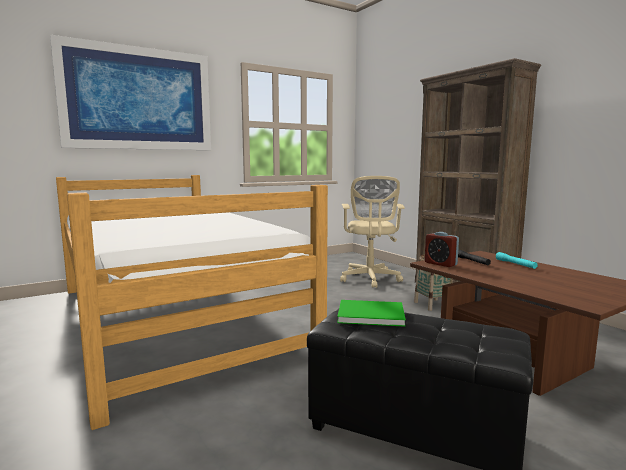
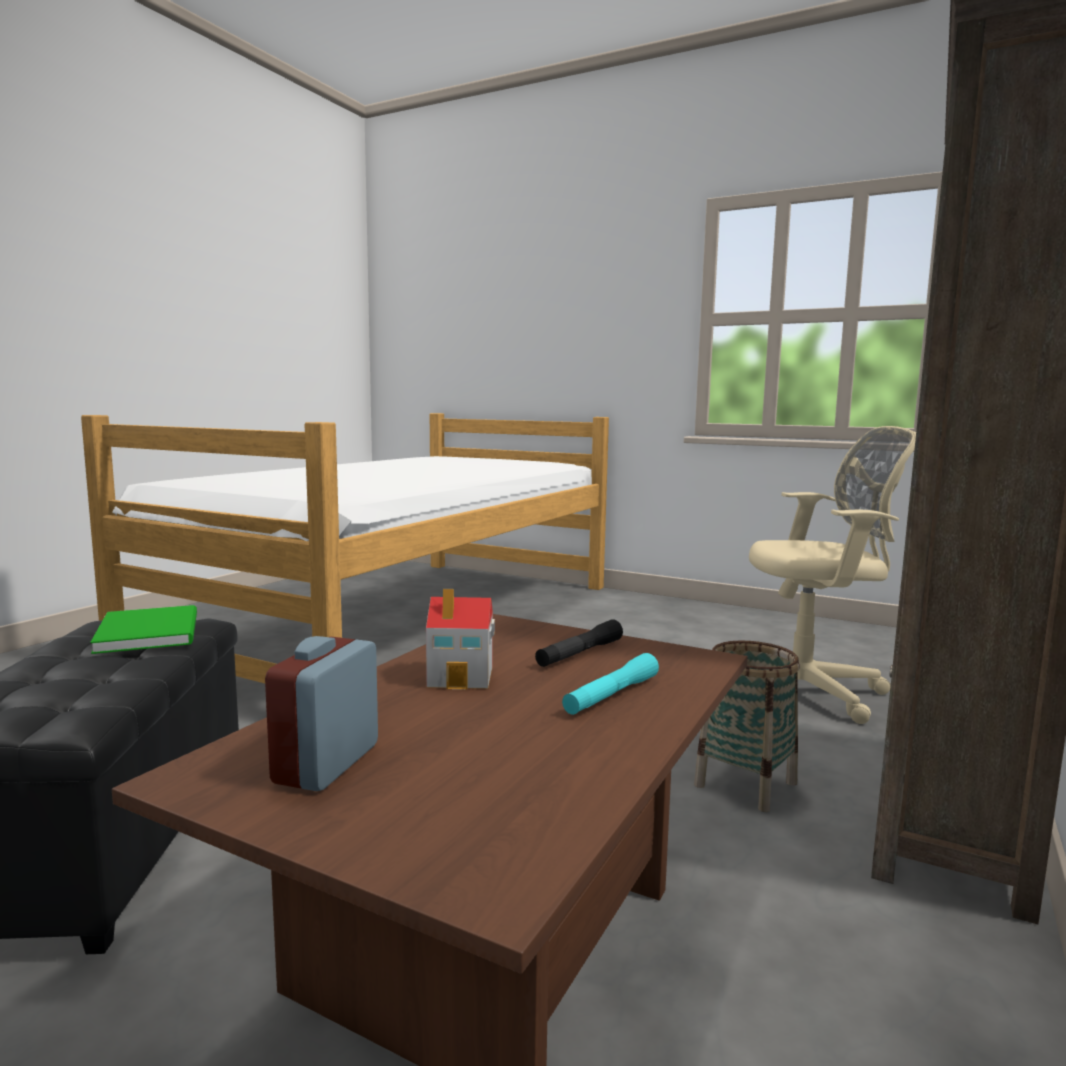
camera: 60 degrees right, 0 degrees up
picture [50,35,211,150] -> none
beige office chair [340,176,405,288] -> beige office chair turned 150 degrees counterclockwise [749,426,916,724]
alarm clock [425,232,459,267] -> alarm clock moved to [265,636,378,791]
none -> toy house [426,589,495,690]

